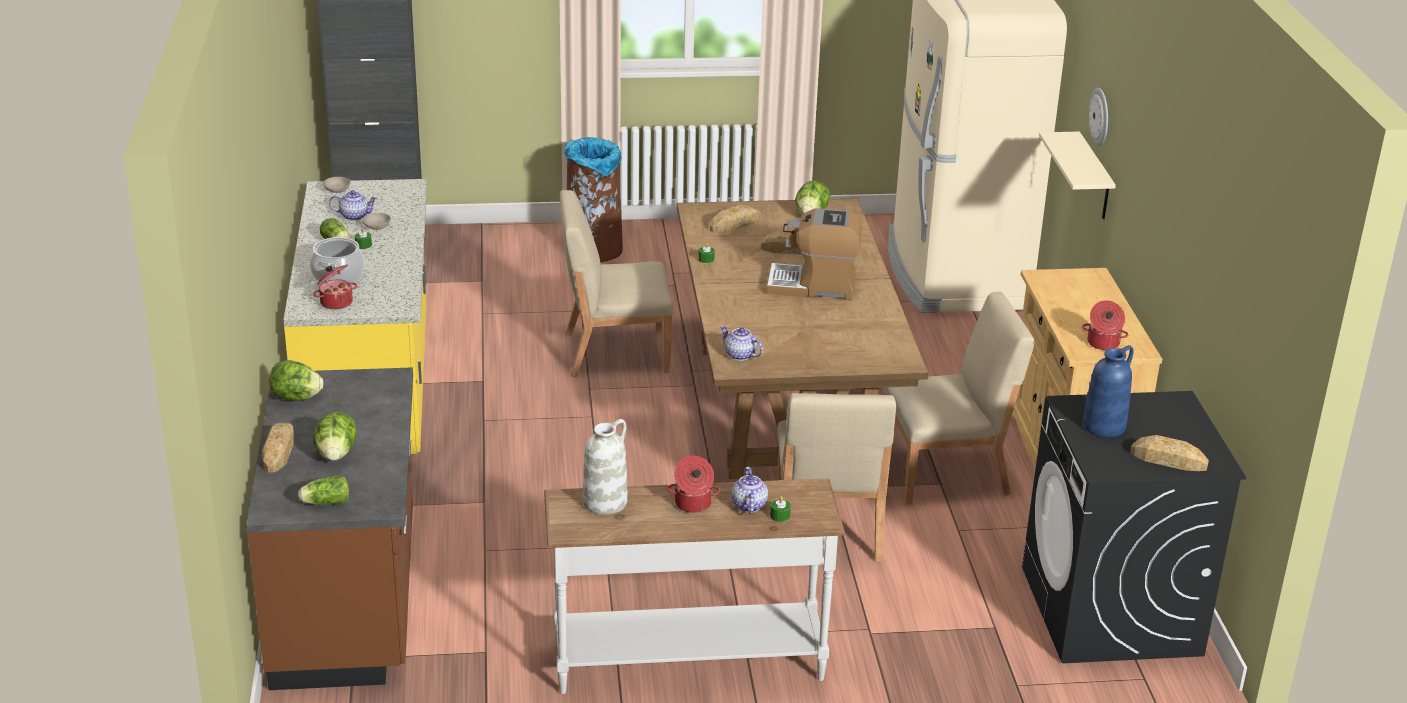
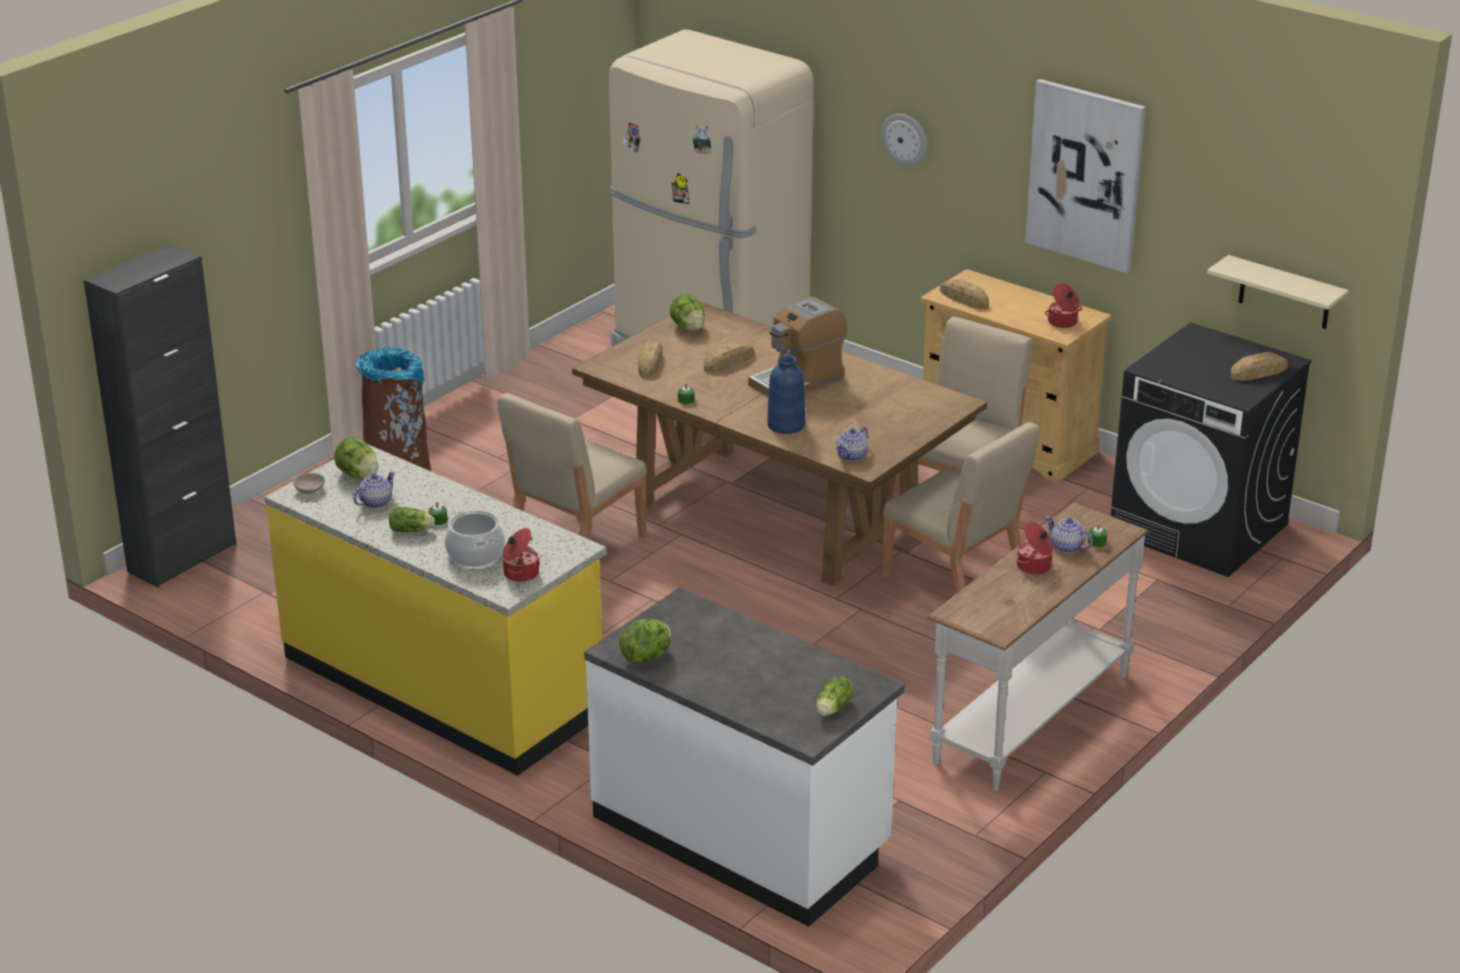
camera: 45 degrees left, 0 degrees up
brown counter [246,368,413,690] -> white counter [584,587,905,927]
bread [262,423,295,473] -> bread moved to [940,279,989,309]
lettuce [313,411,357,461] -> lettuce moved to [334,437,379,479]
beige bowl [362,213,391,230] -> none
white vase [583,419,627,515] -> none
teapot [720,326,763,361] -> teapot turned 45 degrees counterclockwise [836,426,868,461]
beige shelf [1039,132,1116,219] -> beige shelf moved to [1207,255,1349,329]
blue vase [1083,345,1134,437] -> blue vase moved to [767,349,805,434]
none -> picture [1025,79,1146,273]

